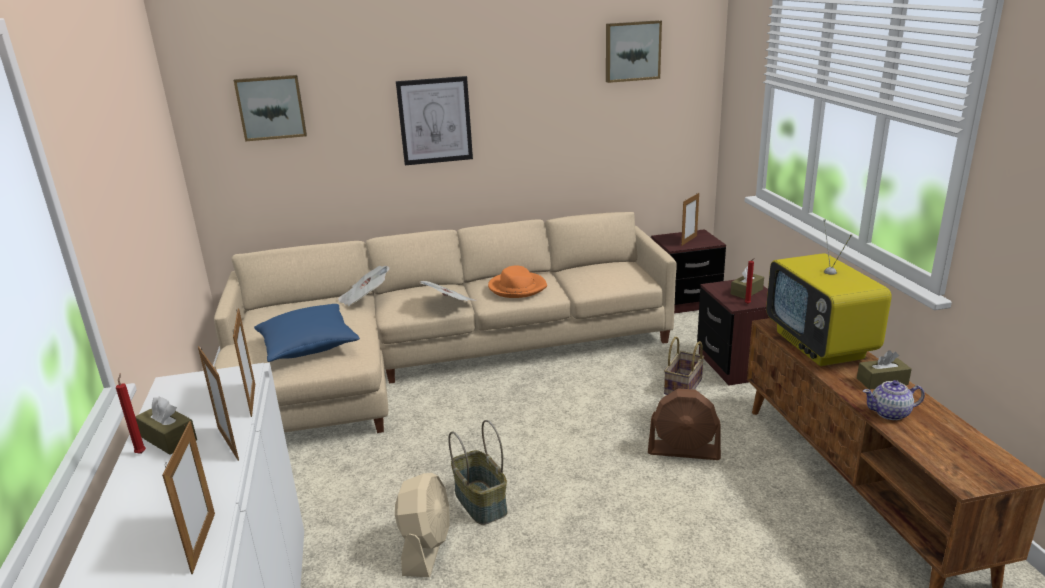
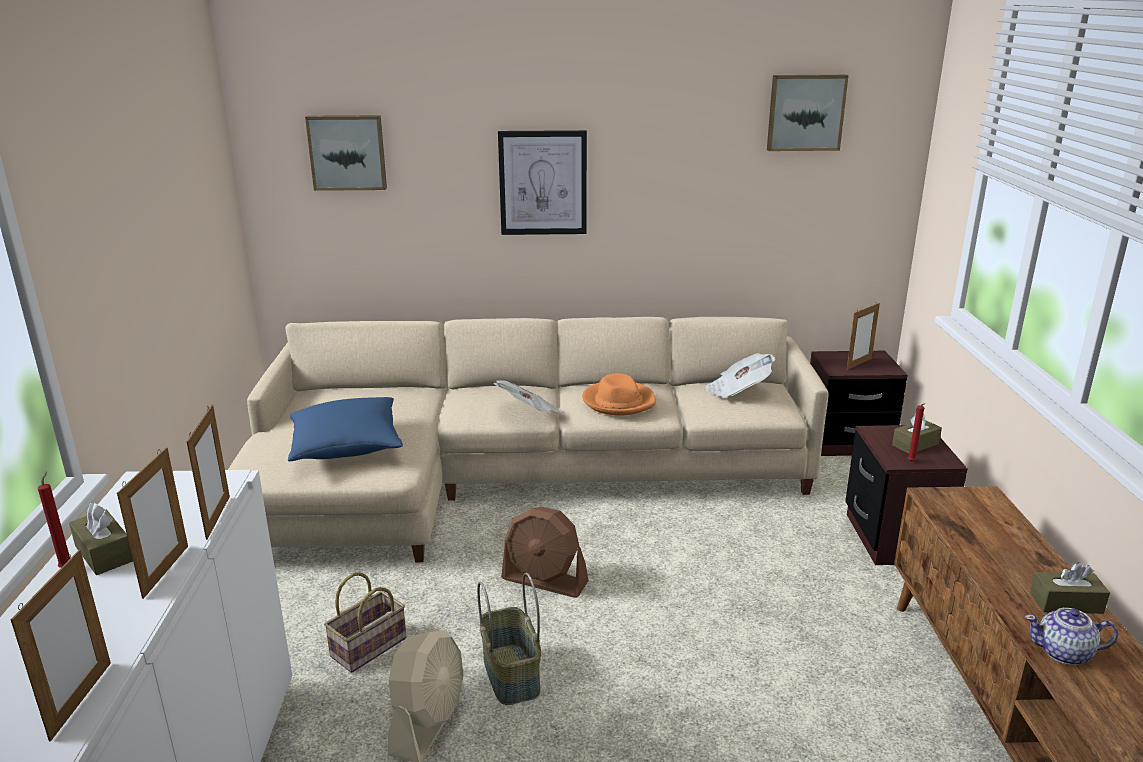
camera: 10 degrees right, 0 degrees up
picture frame [198,346,239,461] -> picture frame turned 150 degrees counterclockwise [117,447,188,599]
newspaper [338,266,390,306] -> newspaper moved to [704,353,776,399]
brown fan [648,389,721,460] -> brown fan moved to [501,507,589,598]
basket [664,336,704,395] -> basket moved to [324,572,407,673]
television [766,219,892,366] -> none

